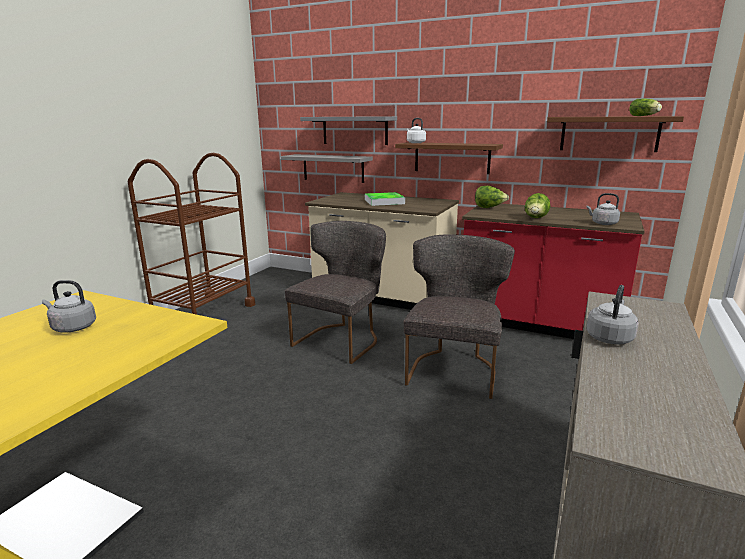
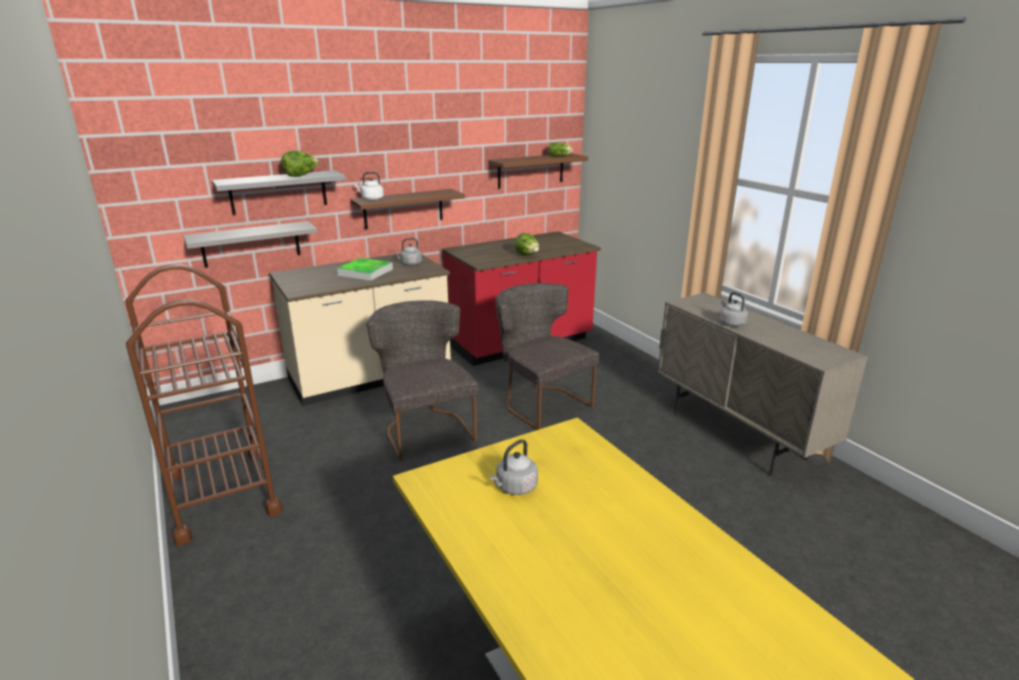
camera: 55 degrees left, 5 degrees up
lettuce [475,186,509,208] -> lettuce moved to [281,150,319,177]
grey kettle [586,193,620,225] -> grey kettle moved to [393,238,422,266]

